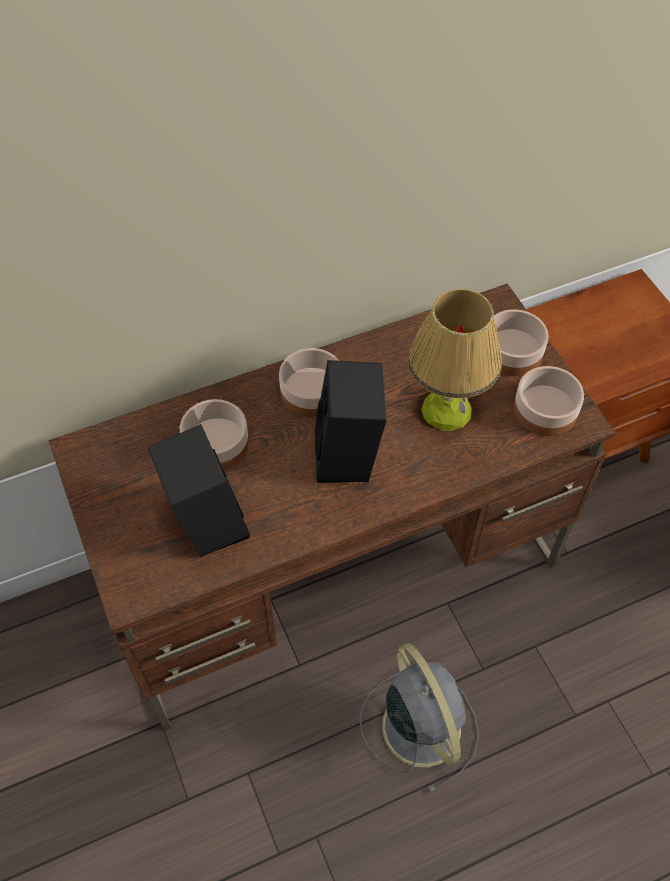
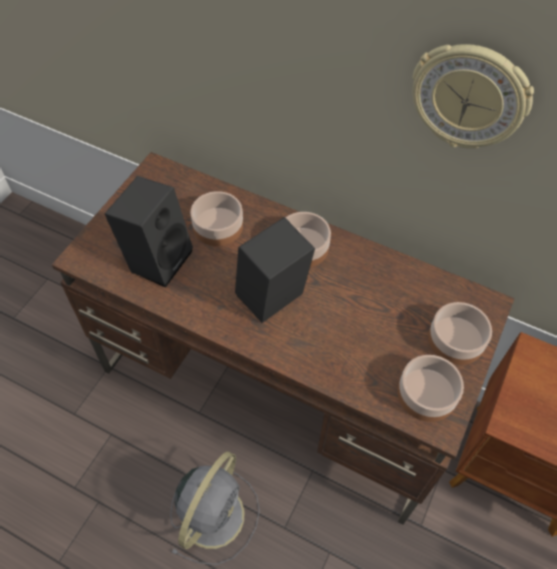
camera: 50 degrees right, 0 degrees up
table lamp [408,289,502,431] -> none
none -> wall clock [412,44,534,149]

